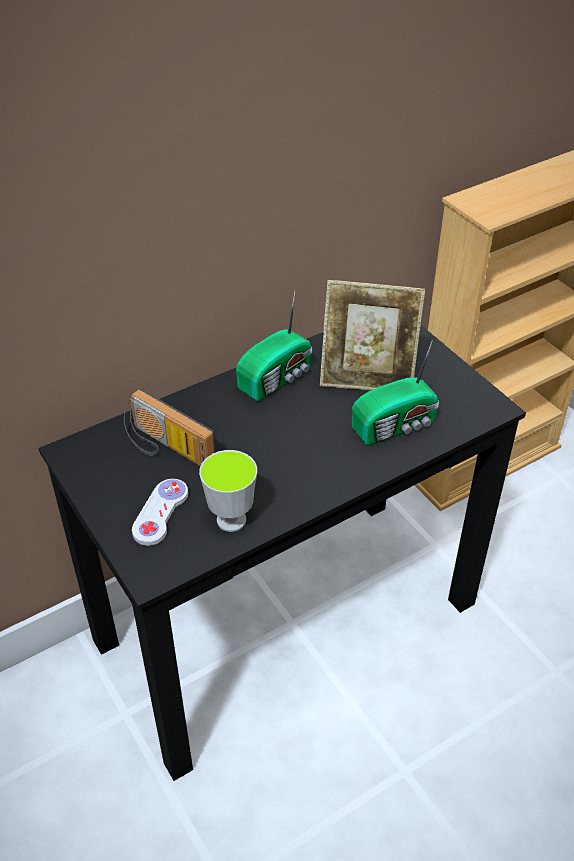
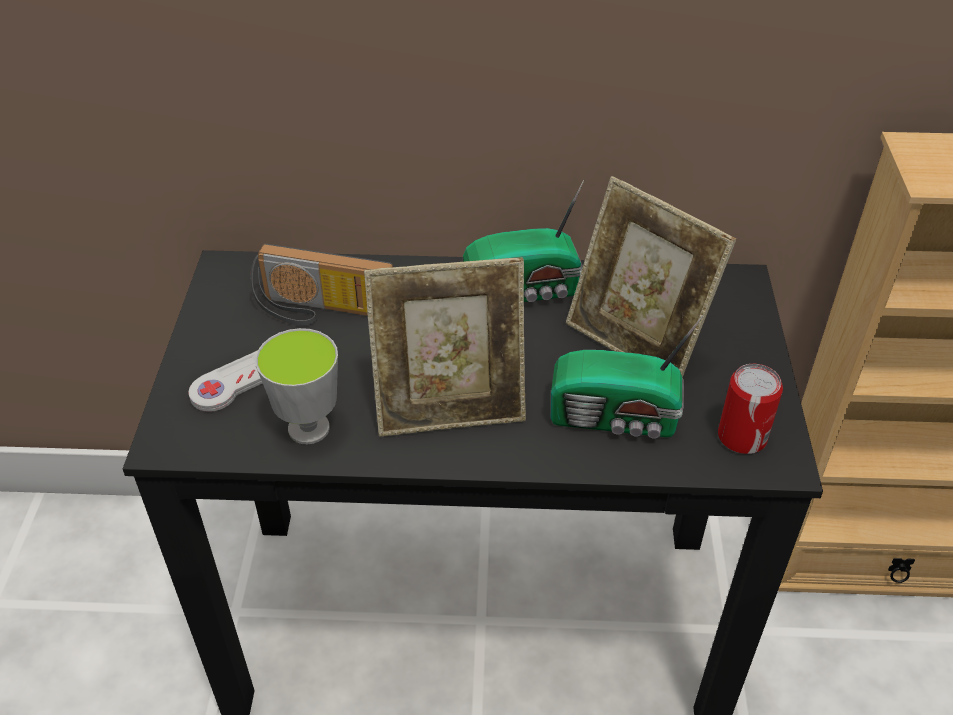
camera: 35 degrees right, 0 degrees up
radio [124,389,215,466] -> radio turned 60 degrees counterclockwise [250,244,394,326]
none -> picture frame [364,257,526,437]
none -> can [718,364,783,454]

